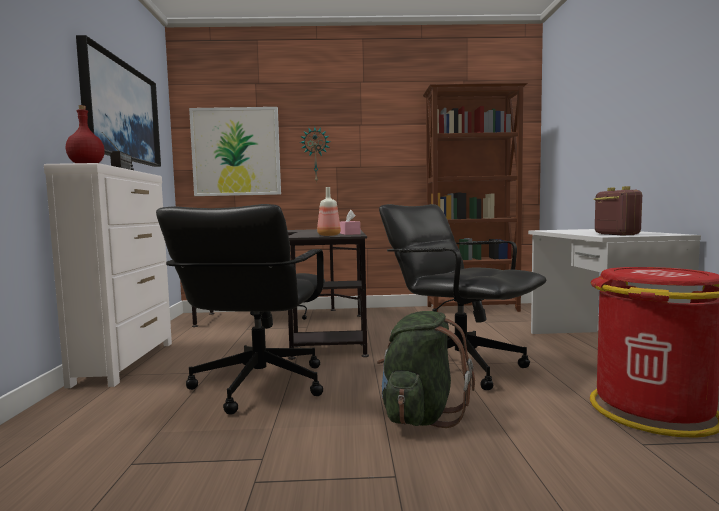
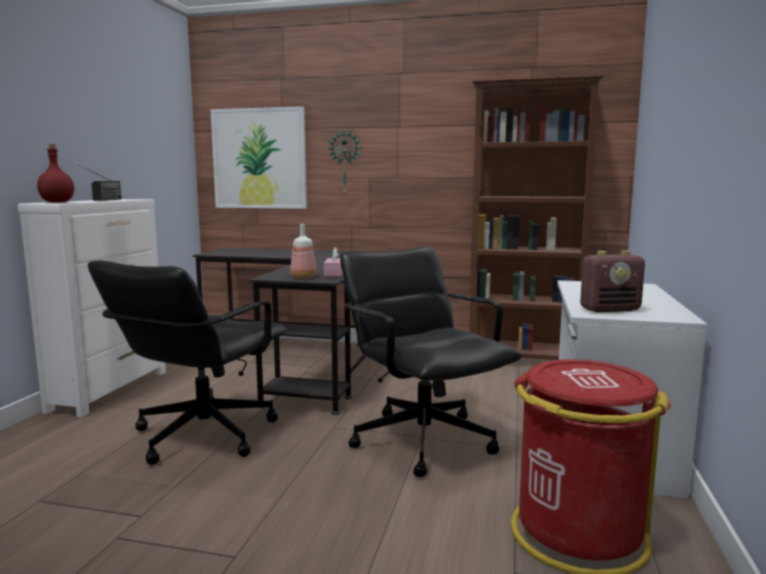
camera: 15 degrees right, 5 degrees up
picture [76,35,161,167] -> none
green backpack [377,311,475,428] -> none
radio [593,186,642,235] -> radio turned 75 degrees clockwise [580,250,645,312]

